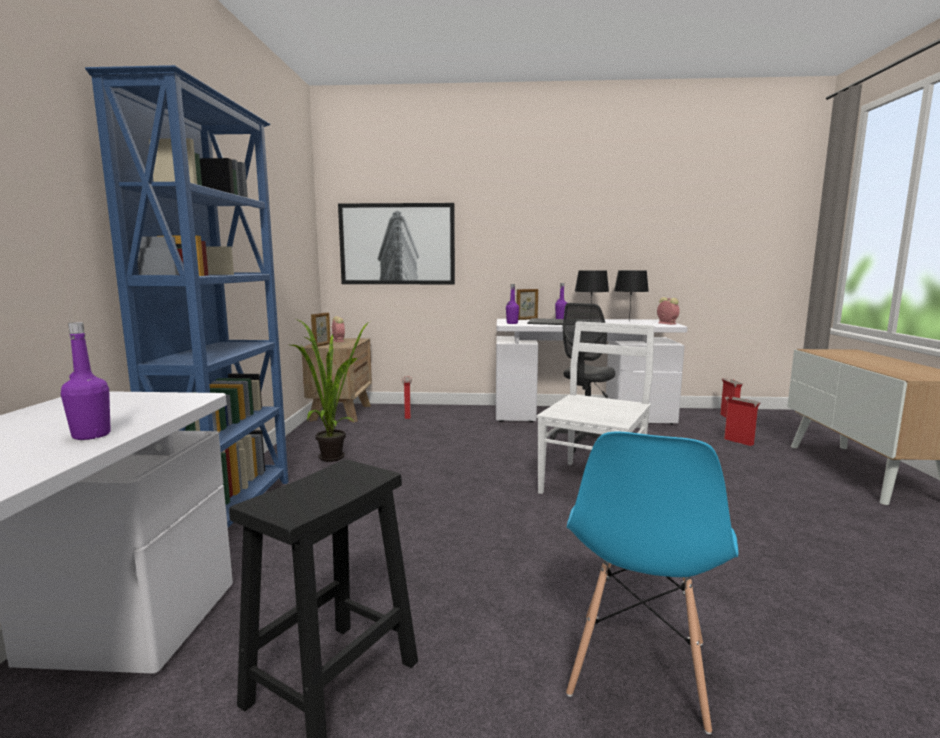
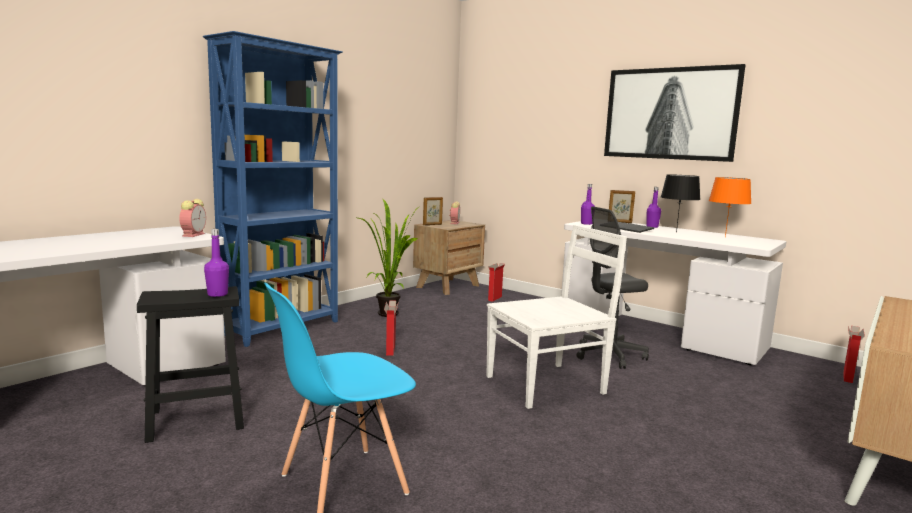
camera: 35 degrees right, 0 degrees up
purple bottle [61,322,111,440] -> purple bottle moved to [204,229,229,297]
picture [338,203,455,284] -> picture moved to [604,64,746,162]
black table lamp [614,270,649,322] -> orange table lamp [709,177,752,237]
alarm clock [657,297,680,325] -> alarm clock moved to [179,199,206,237]
cardboard box [724,396,760,446] -> cardboard box moved to [384,300,398,356]

